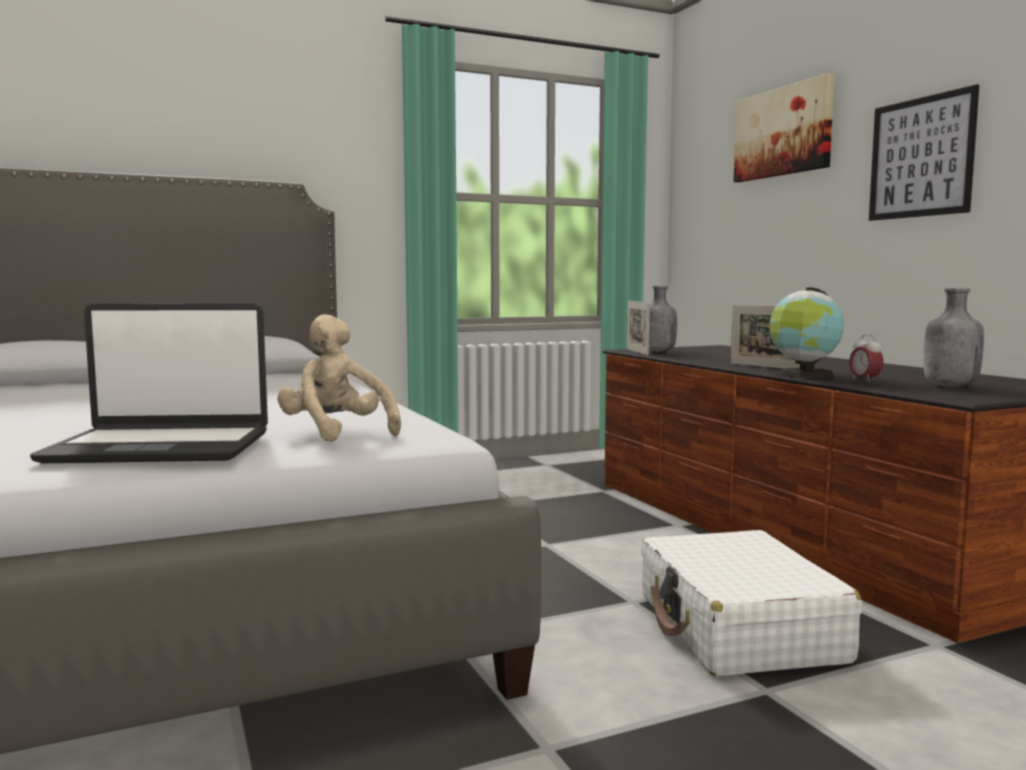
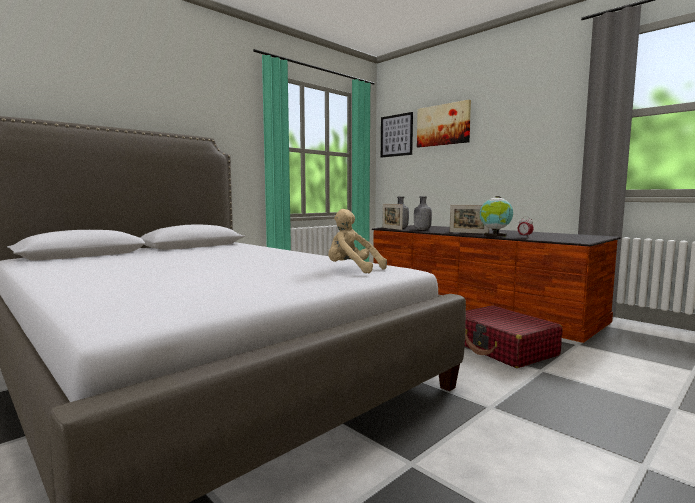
camera: 20 degrees left, 0 degrees up
laptop [30,303,268,463] -> none
white suitcase [641,530,862,676] -> red suitcase [465,305,563,368]
picture [869,84,979,221] -> picture moved to [381,112,413,158]
grey bottle [923,288,984,387] -> grey bottle moved to [414,196,432,230]

